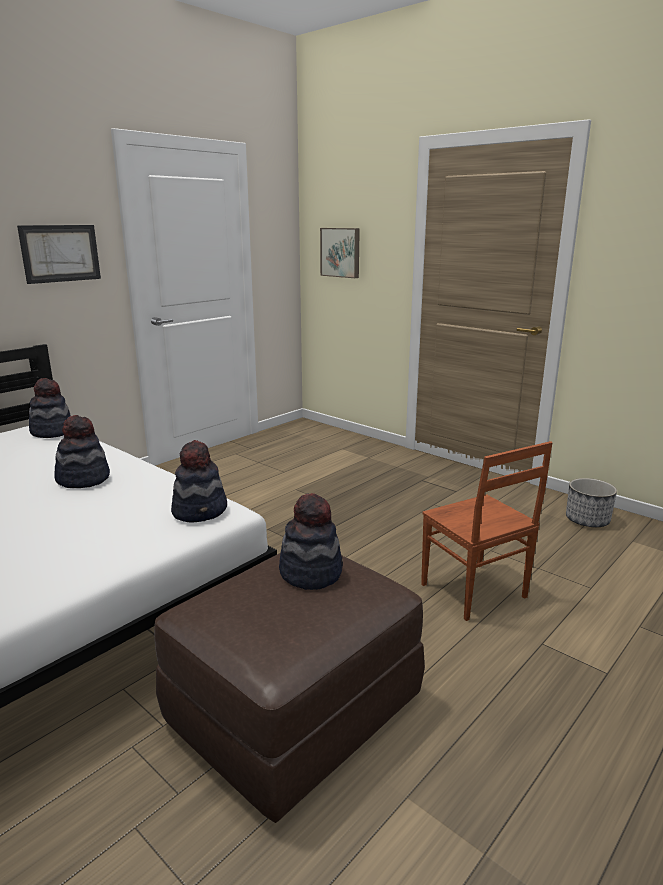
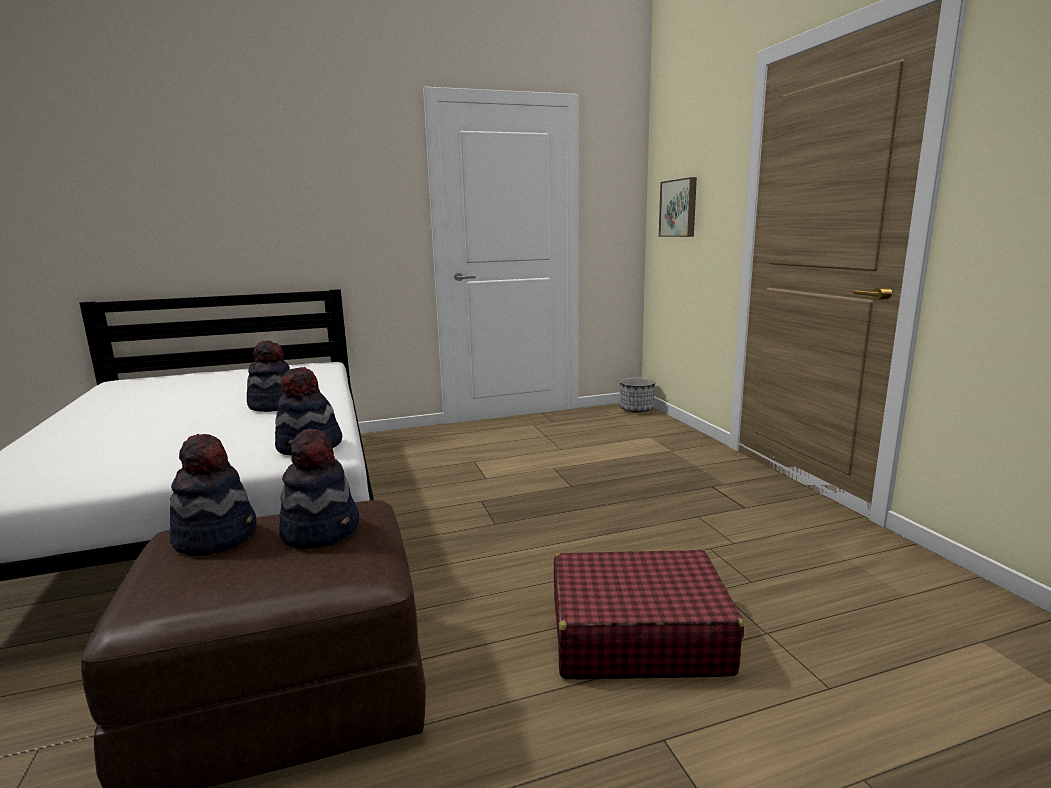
camera: 30 degrees right, 5 degrees down
picture [17,225,101,284] -> none
hat [29,378,71,438] -> hat moved to [170,434,257,556]
brown chair [421,441,553,621] -> red suitcase [554,550,744,679]
planter [566,478,617,527] -> planter moved to [620,377,655,413]

